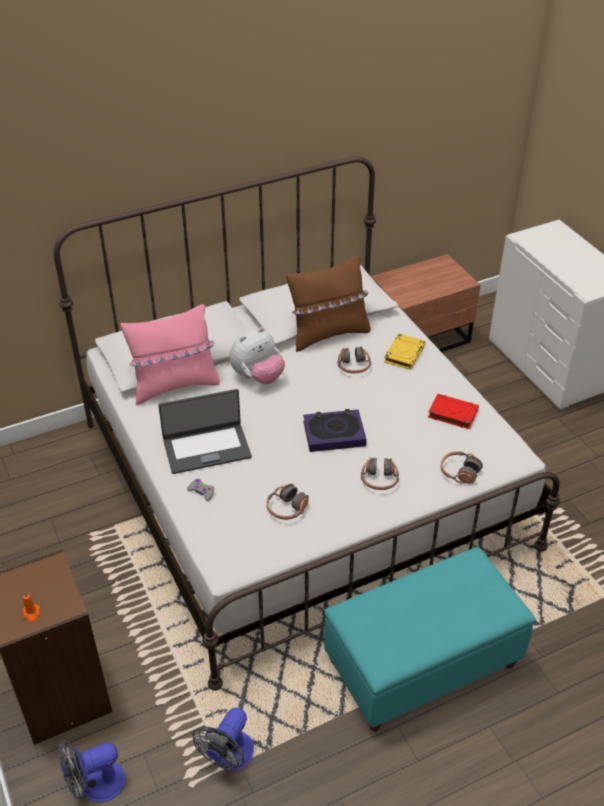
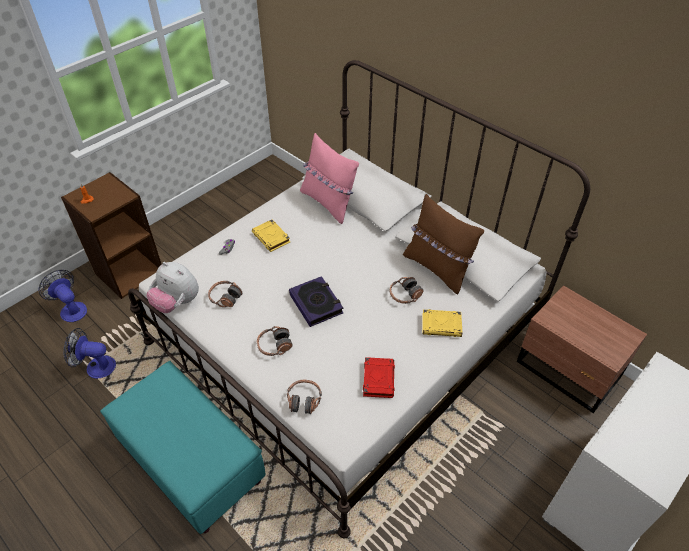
camera: 70 degrees right, 5 degrees up
laptop [158,389,252,474] -> yellow book [252,220,290,252]
plush toy [229,327,285,384] -> plush toy moved to [147,262,199,313]

